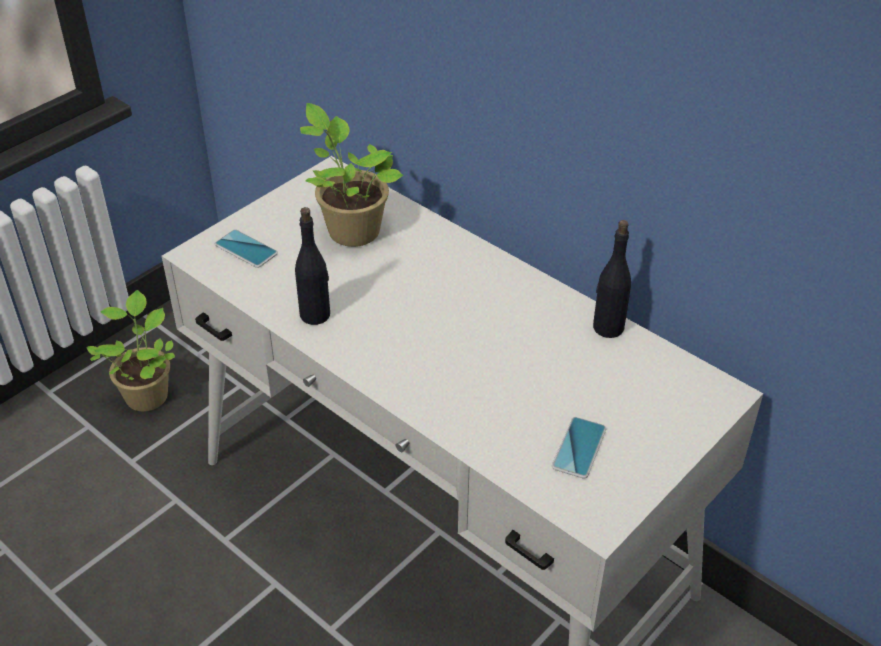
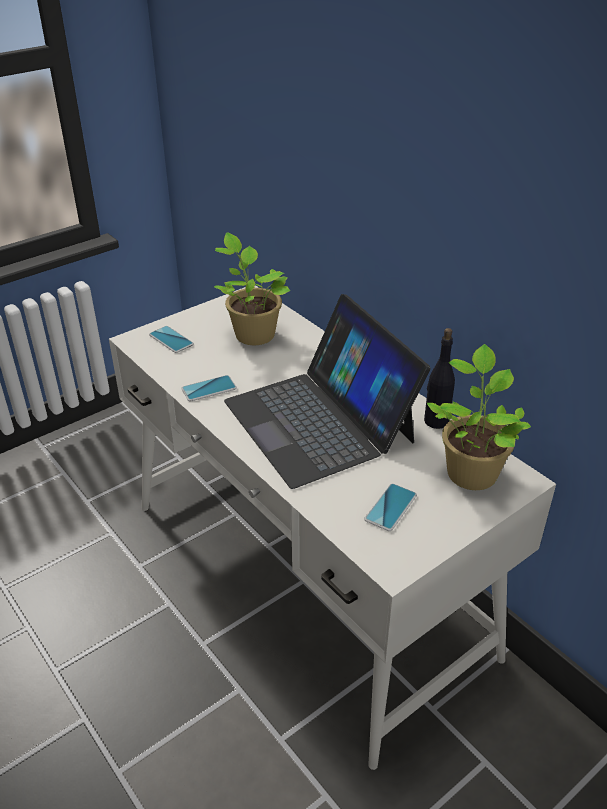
camera: 10 degrees right, 5 degrees down
potted plant [87,290,175,412] -> potted plant moved to [427,344,531,490]
black bottle [295,207,330,325] -> phone [181,375,237,402]
none -> laptop [224,294,430,489]

